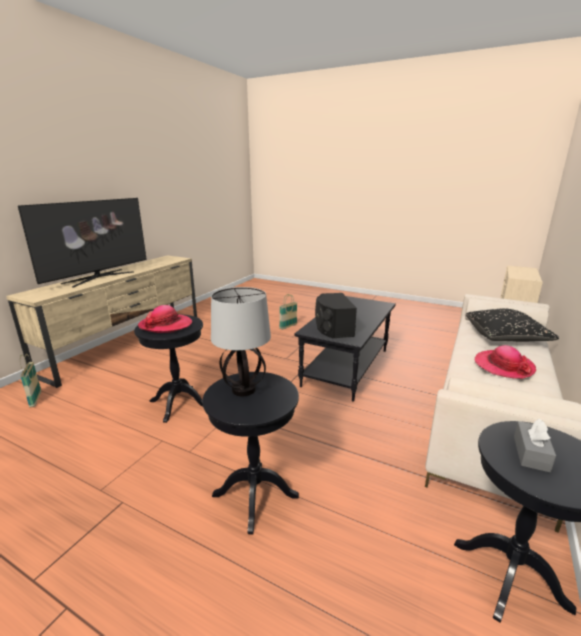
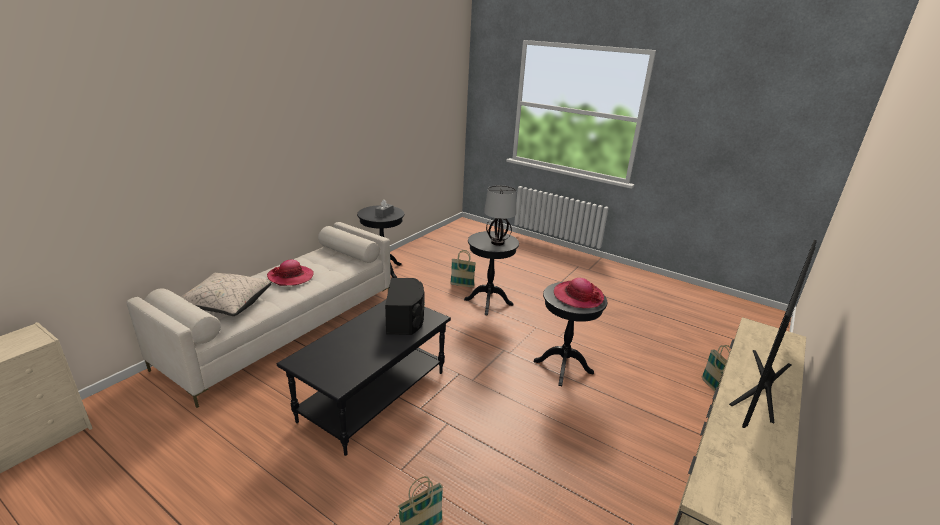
camera: 175 degrees left, 5 degrees up
black pillow [466,308,559,342] -> beige pillow [181,273,272,316]
none -> basket [450,250,476,287]

